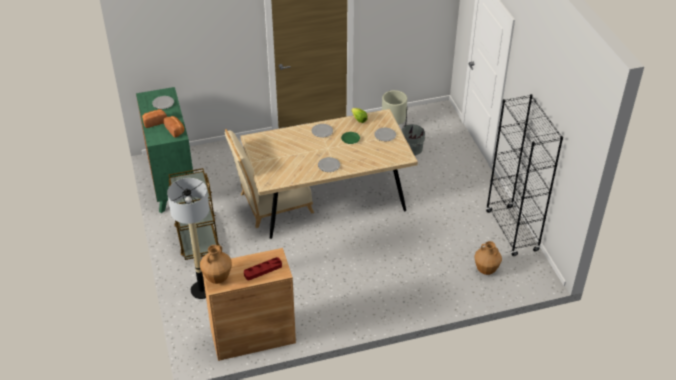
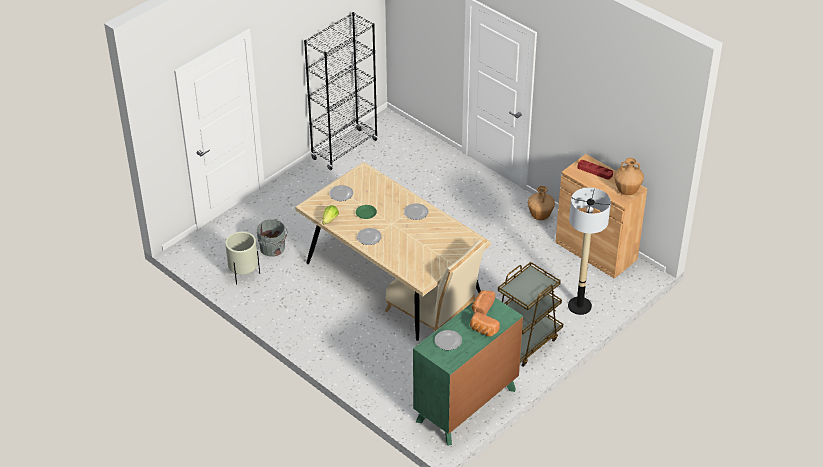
camera: 120 degrees left, 0 degrees up
brown vase [474,241,502,275] -> brown vase moved to [528,186,555,220]

